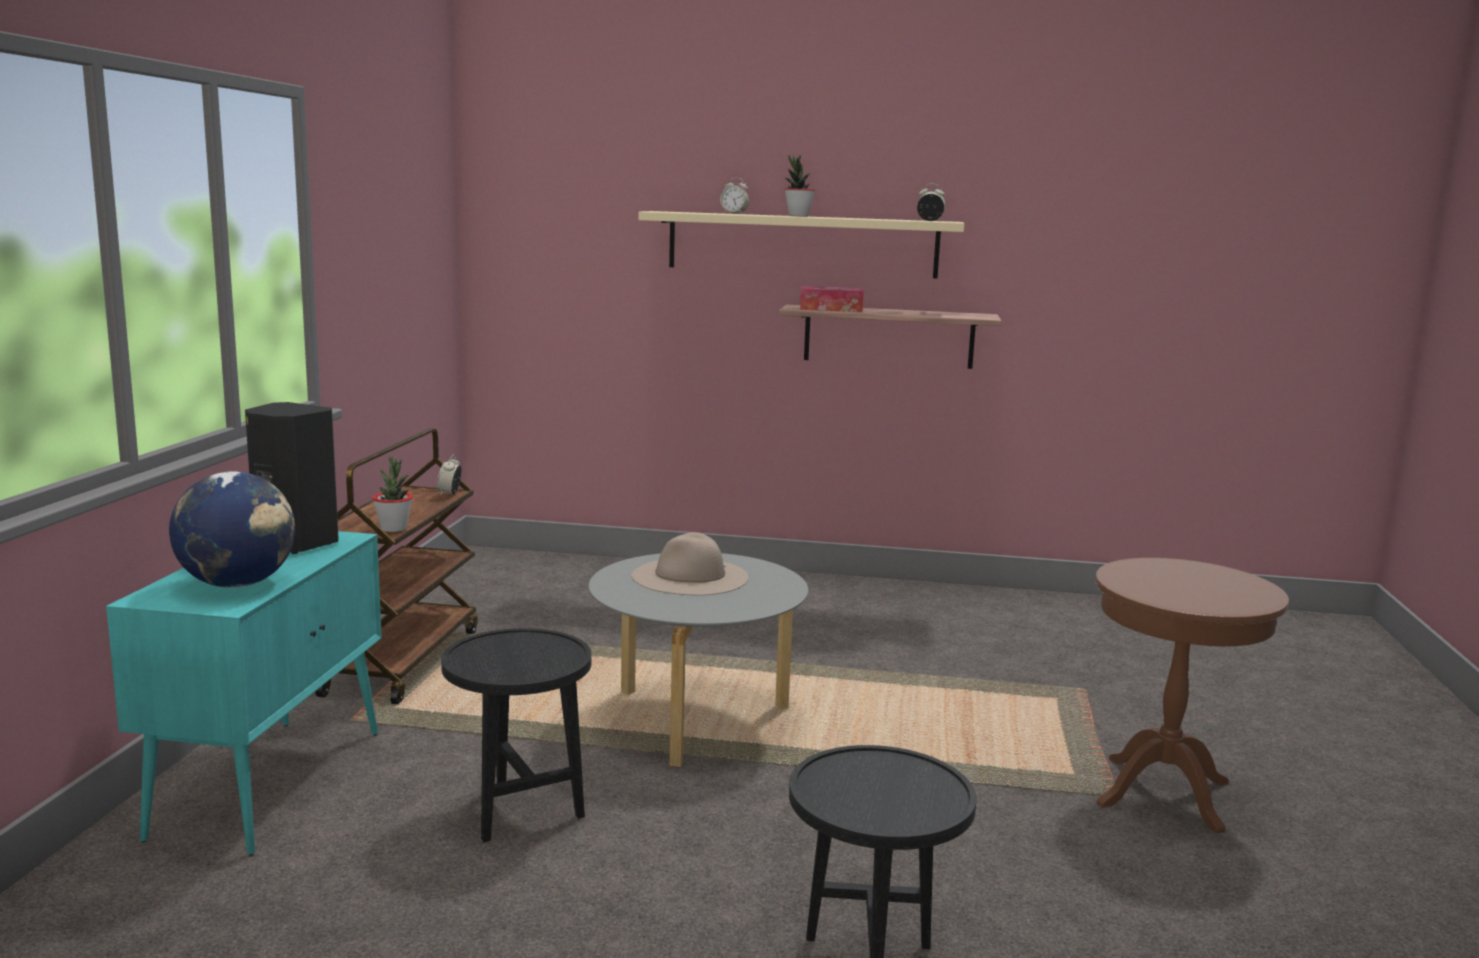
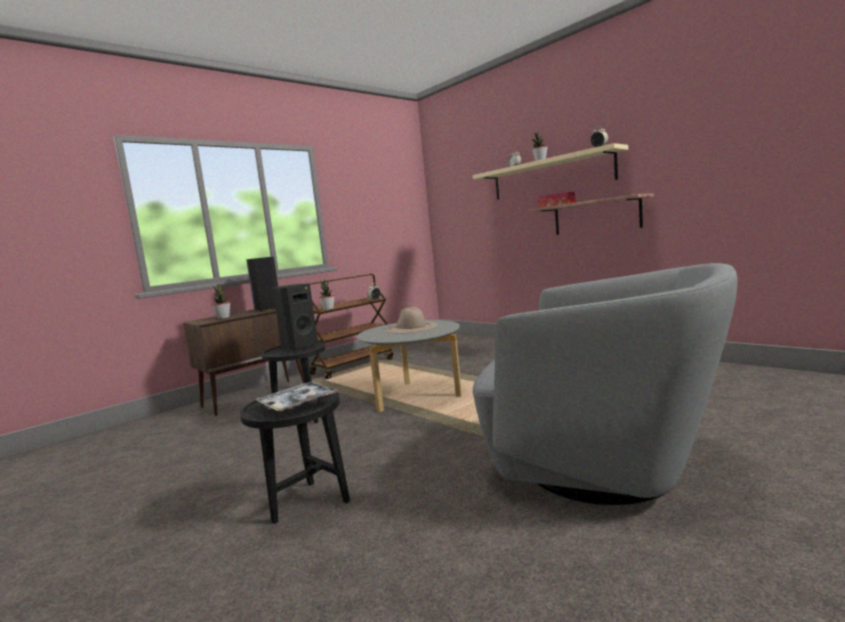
camera: 40 degrees right, 5 degrees down
turquoise cabinet [106,531,382,856] -> brown cabinet [183,308,305,416]
globe [169,471,295,588] -> potted plant [211,283,230,319]
brown side table [1096,558,1289,834] -> grey armchair [472,263,737,505]
none -> tray [255,381,339,412]
none -> black speaker [272,283,318,350]

